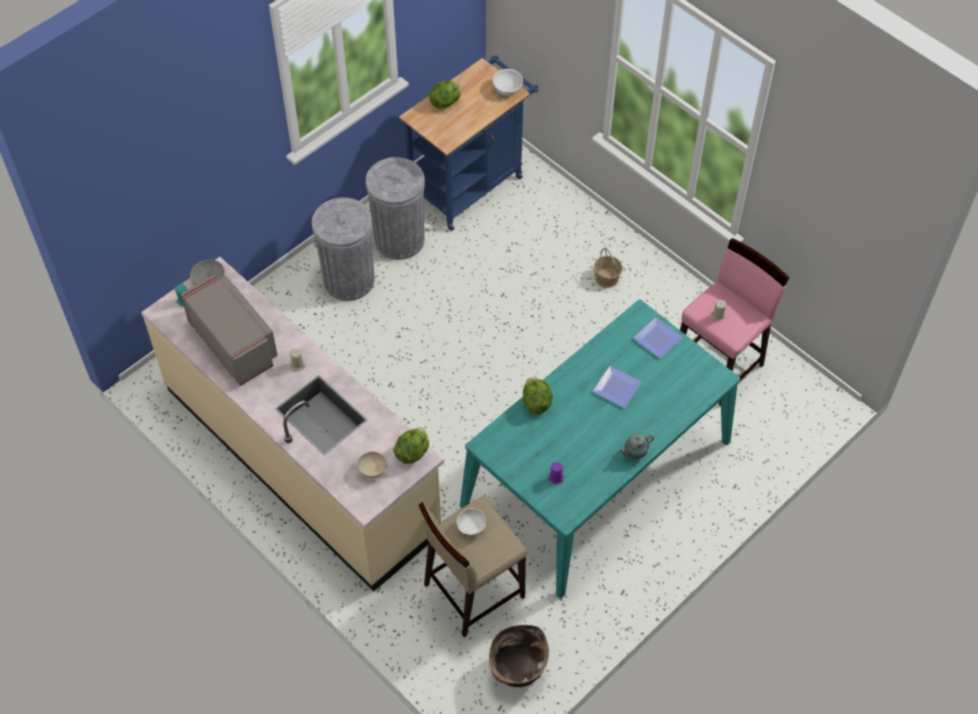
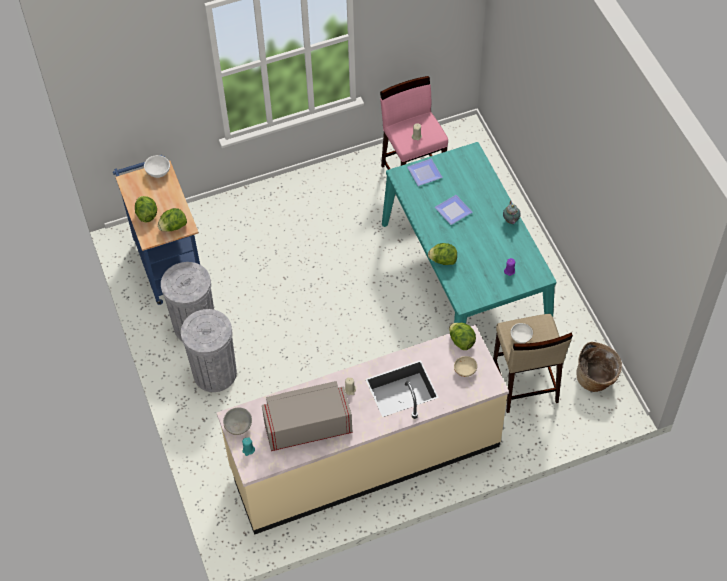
camera: 65 degrees left, 0 degrees up
basket [594,248,623,288] -> none
none -> lettuce [158,208,187,232]

